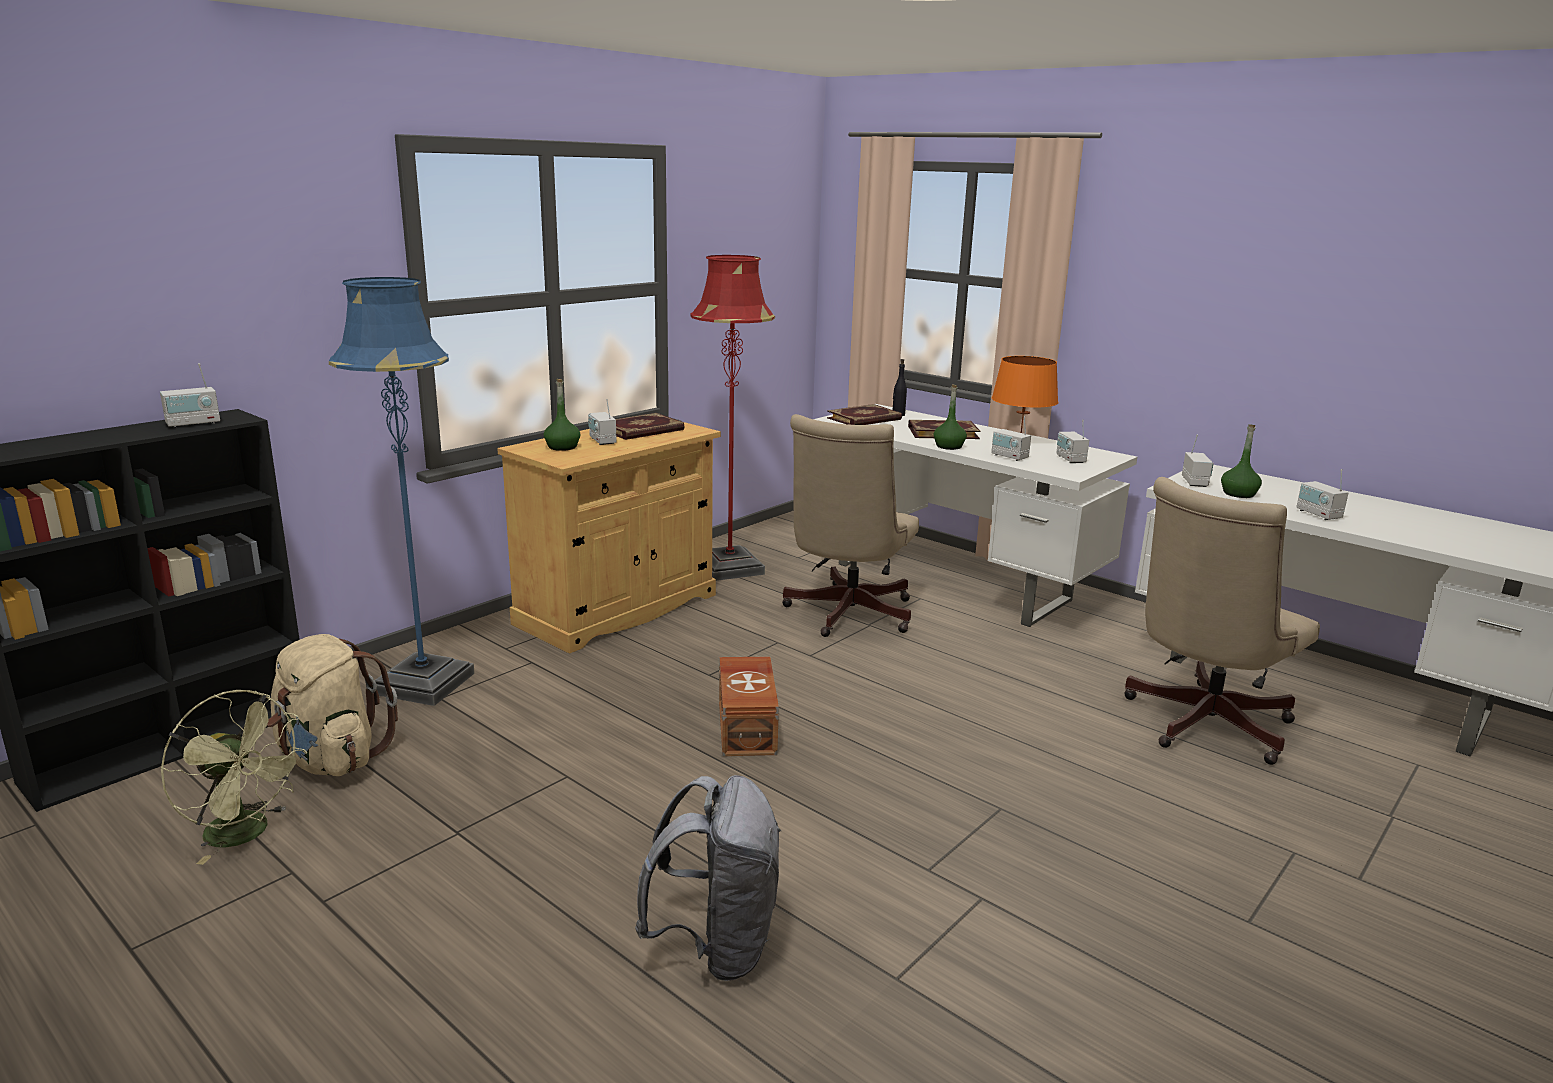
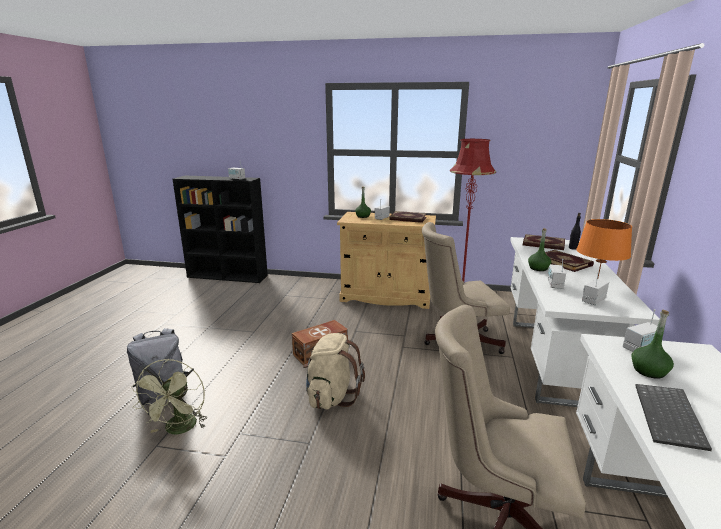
camera: 60 degrees right, 0 degrees up
green fan [160,690,307,865] -> green fan moved to [131,359,207,434]
beige backpack [267,634,398,776] -> beige backpack moved to [303,333,365,409]
blue floor lamp [329,277,475,706] -> none
radio [1296,469,1349,520] -> keyboard [636,384,712,451]

